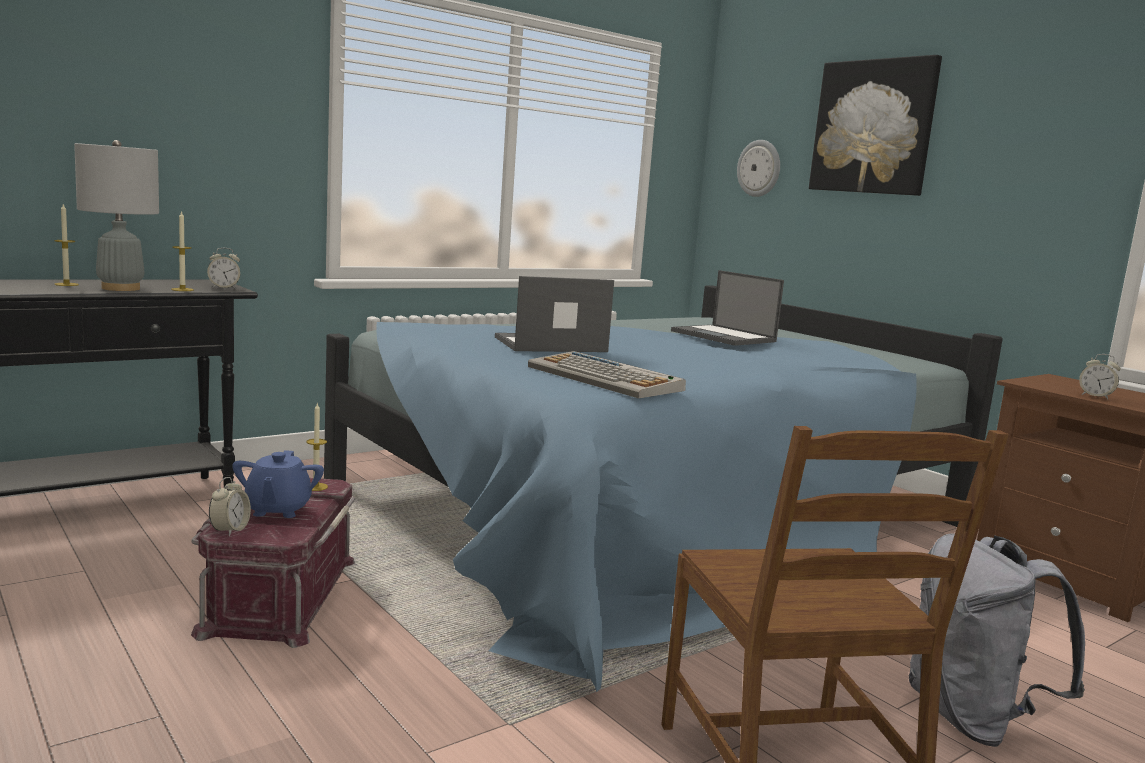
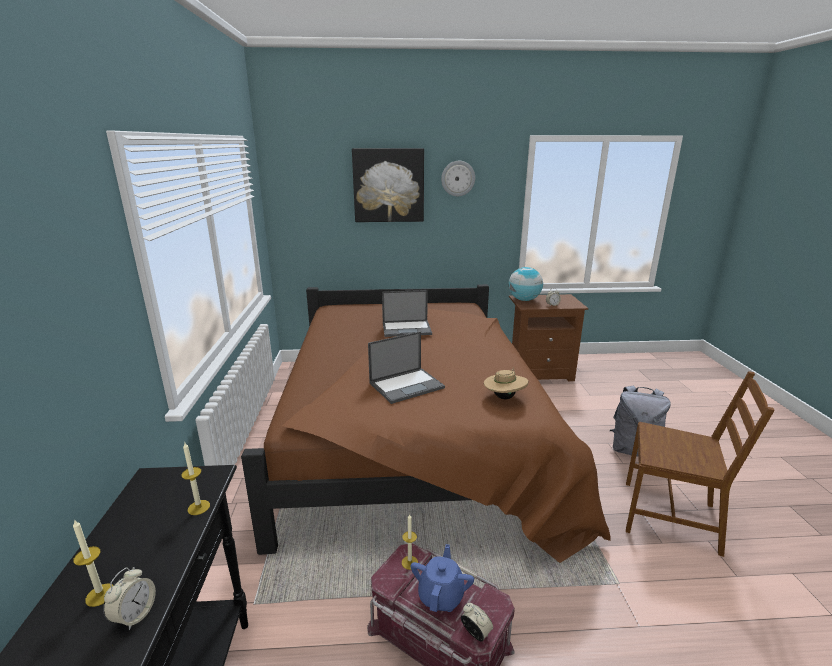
camera: 55 degrees left, 10 degrees up
grey table lamp [74,140,159,291] -> none
alarm clock [207,248,240,289] -> alarm clock moved to [103,567,156,631]
blue teapot [232,450,324,518] -> blue teapot turned 105 degrees counterclockwise [411,544,474,612]
blue bed [324,286,1003,692] -> brown bed [241,284,611,563]
laptop [495,276,614,352] -> laptop turned 135 degrees counterclockwise [368,331,445,404]
keyboard [528,351,686,398] -> beige hat [484,368,528,399]
wall clock [737,140,780,197] -> wall clock moved to [441,161,475,196]
none -> globe [509,267,543,301]

